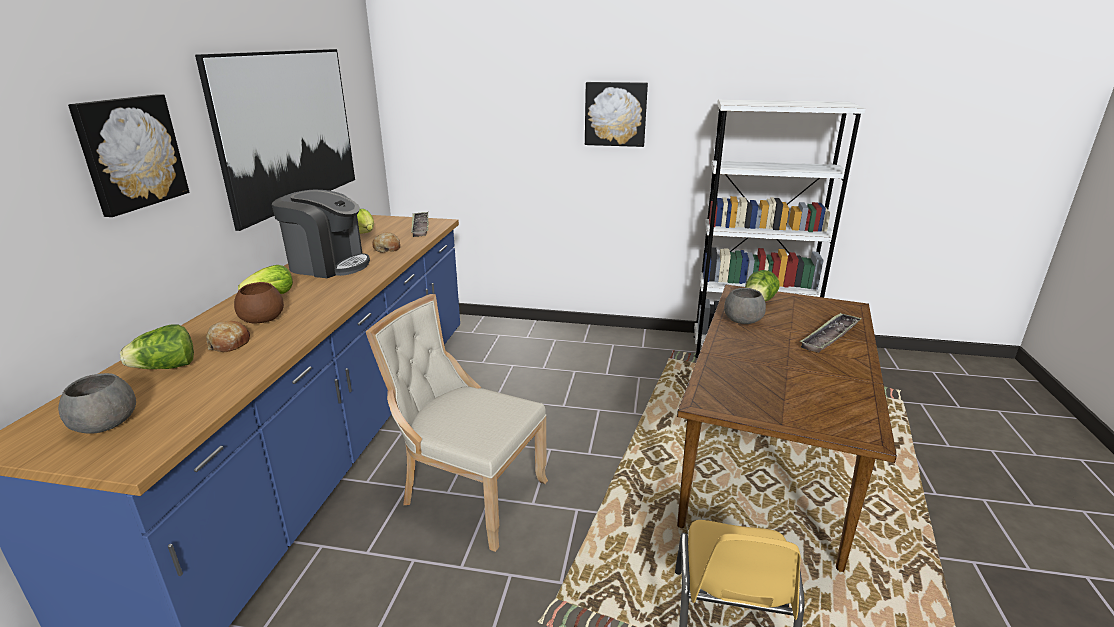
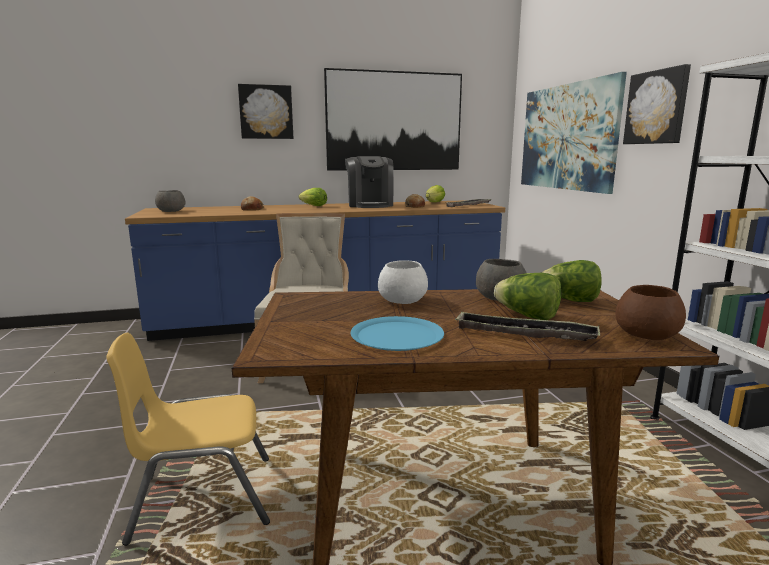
camera: 65 degrees right, 10 degrees down
lettuce [120,324,194,369] -> lettuce moved to [494,273,561,320]
brown bowl [234,282,284,324] -> brown bowl moved to [615,285,686,340]
none -> blue plate [351,316,444,351]
none -> white bowl [378,260,428,304]
none -> picture [521,72,627,194]

